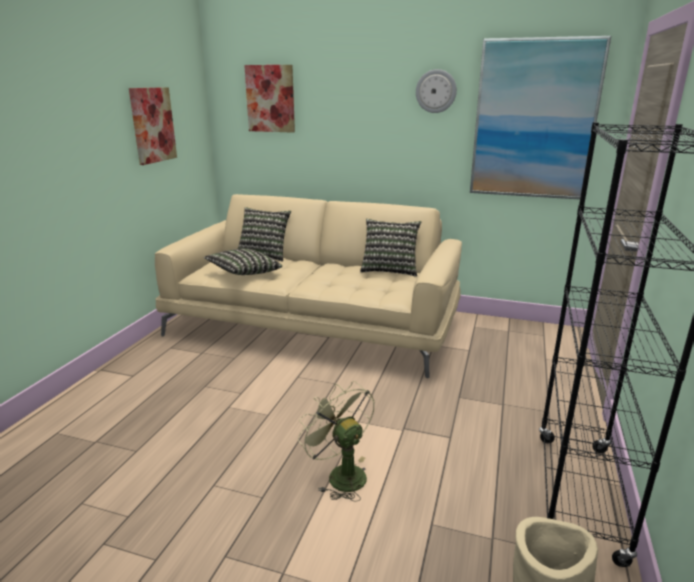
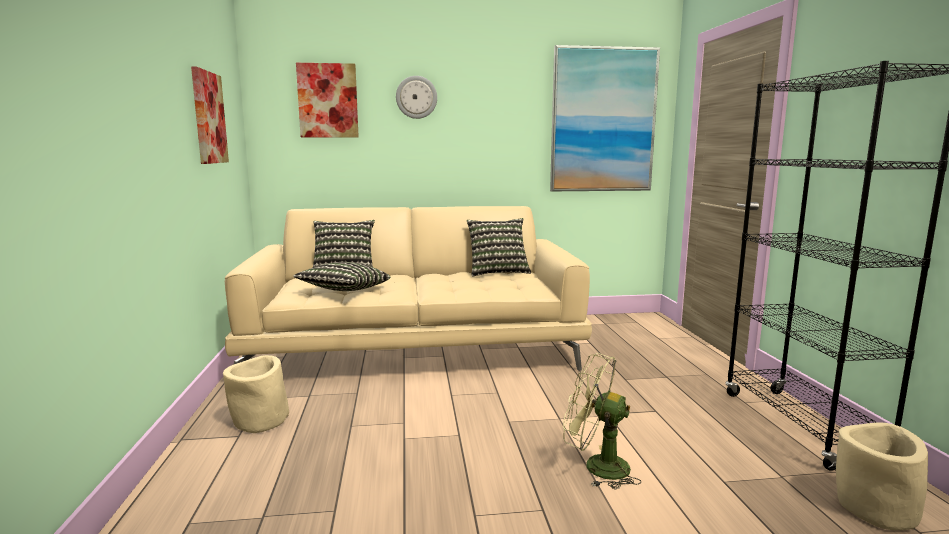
camera: 25 degrees left, 10 degrees down
wall clock [416,69,457,113] -> wall clock moved to [396,76,437,119]
none -> beige planter [223,355,289,433]

